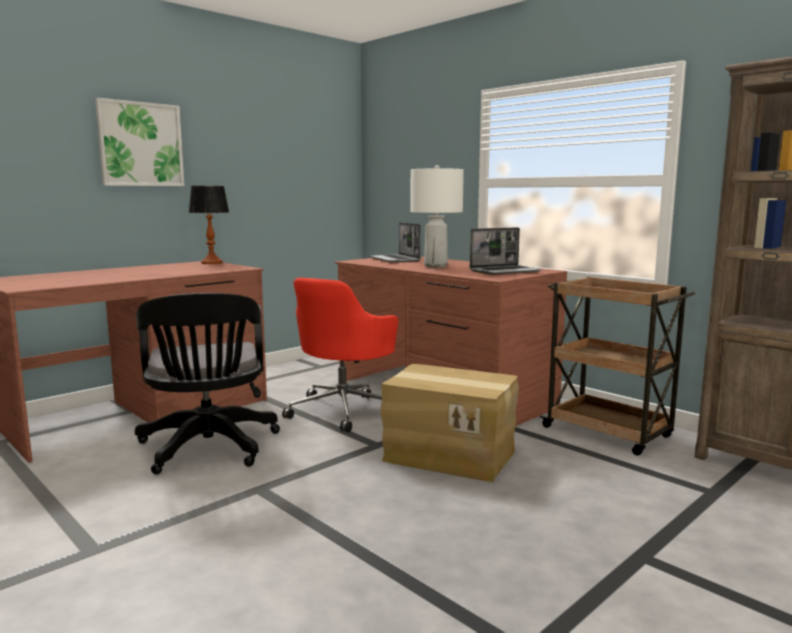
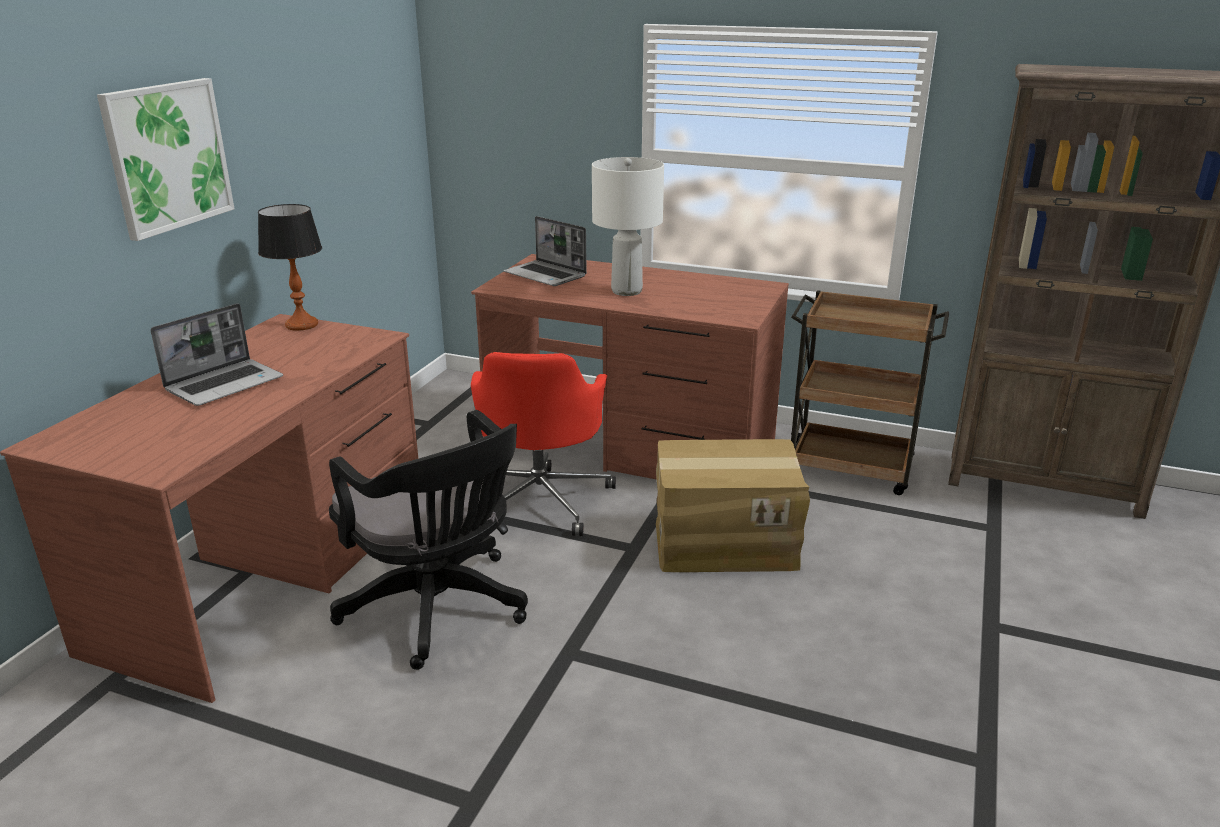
camera: 25 degrees left, 15 degrees up
laptop [470,227,542,275] -> laptop moved to [150,303,283,406]

